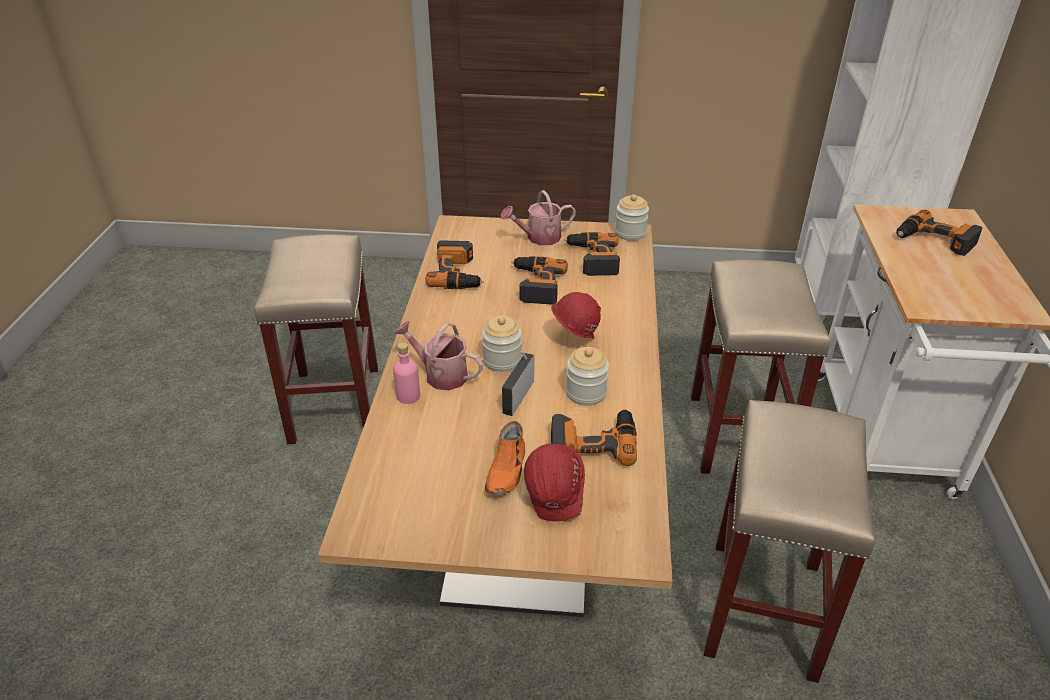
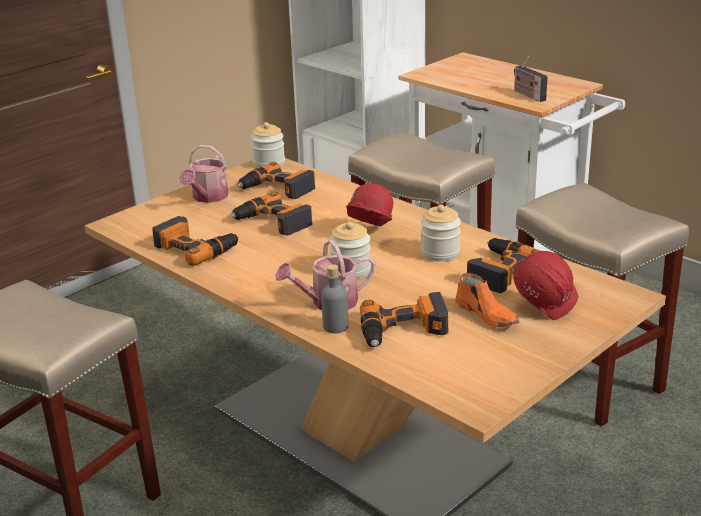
camera: 50 degrees left, 10 degrees down
pink bottle [393,342,420,404] -> grey bottle [321,264,348,333]
radio [502,351,534,416] -> radio moved to [514,56,548,102]
power drill [896,210,982,256] -> power drill moved to [360,292,448,347]

